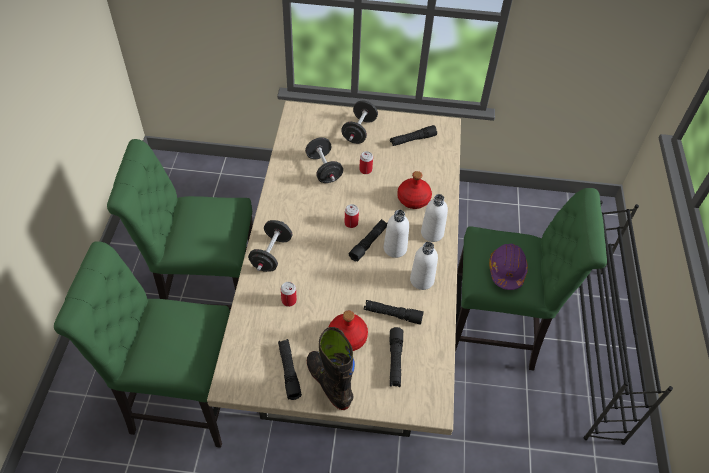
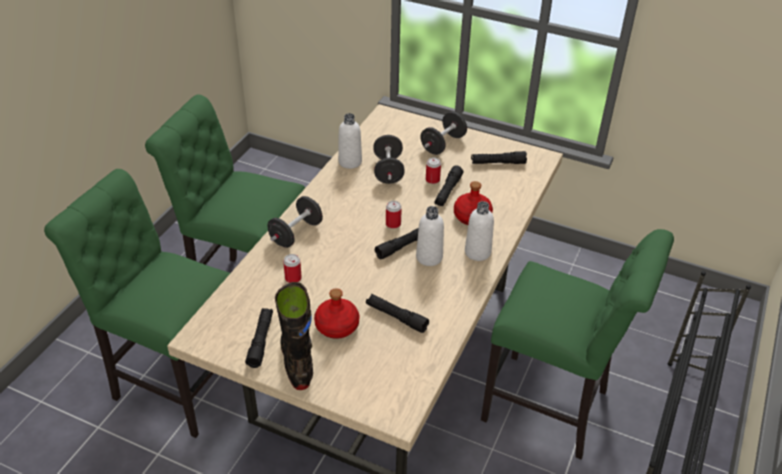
camera: 20 degrees right, 10 degrees down
black flashlight [389,327,403,387] -> black flashlight moved to [434,165,463,206]
white bottle [410,242,438,290] -> white bottle moved to [338,113,362,169]
purple hard hat [489,244,528,290] -> none

